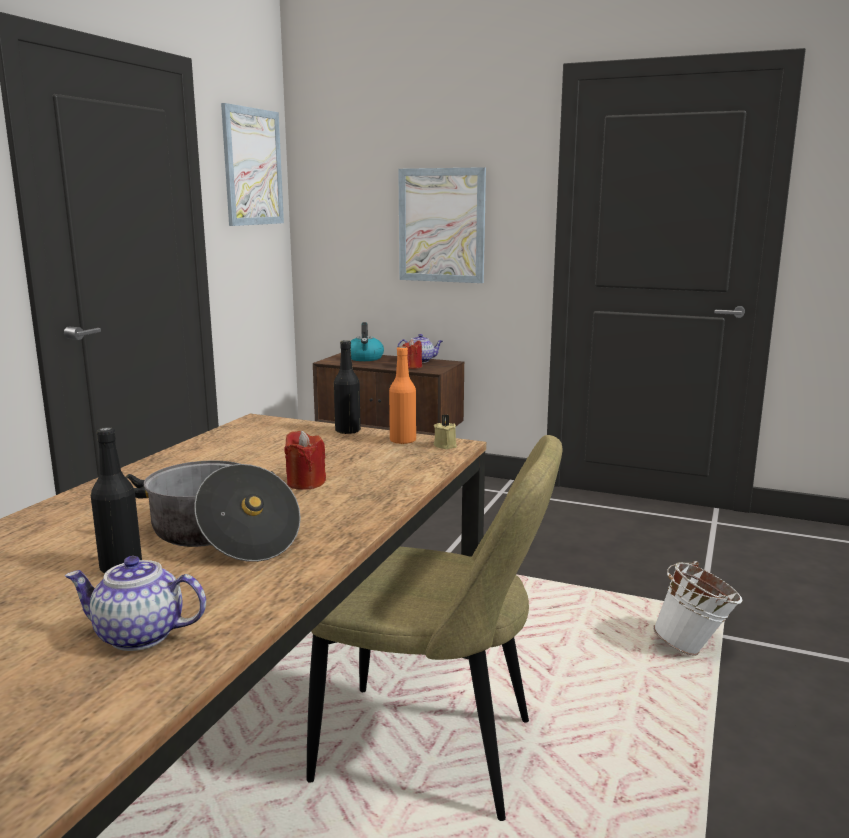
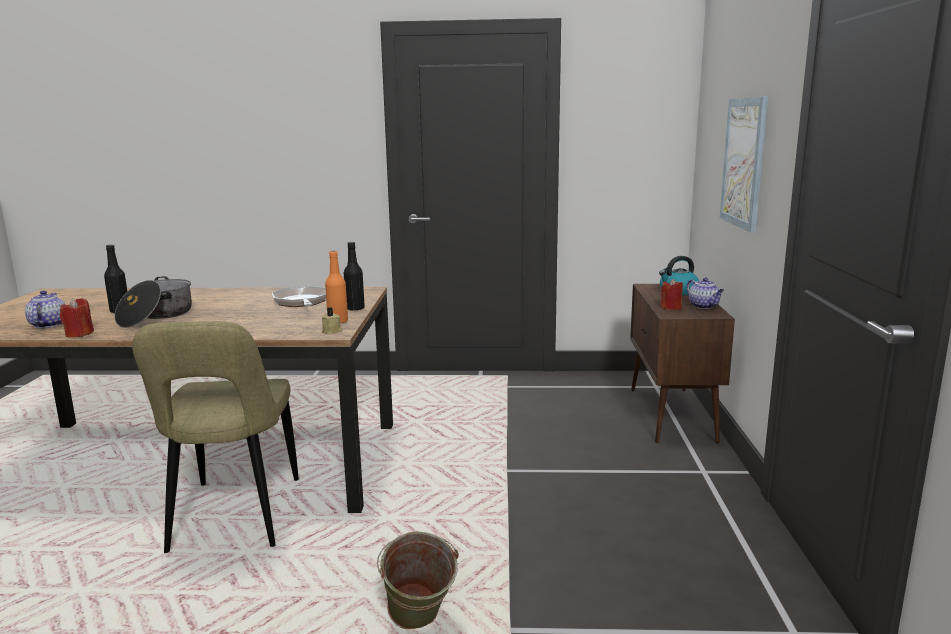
camera: 70 degrees right, 0 degrees up
picture [221,103,284,226] -> none
red candle [284,431,326,490] -> red candle moved to [60,298,94,337]
white bucket [653,561,743,656] -> green bucket [377,531,459,629]
none -> frying pan [272,286,326,307]

